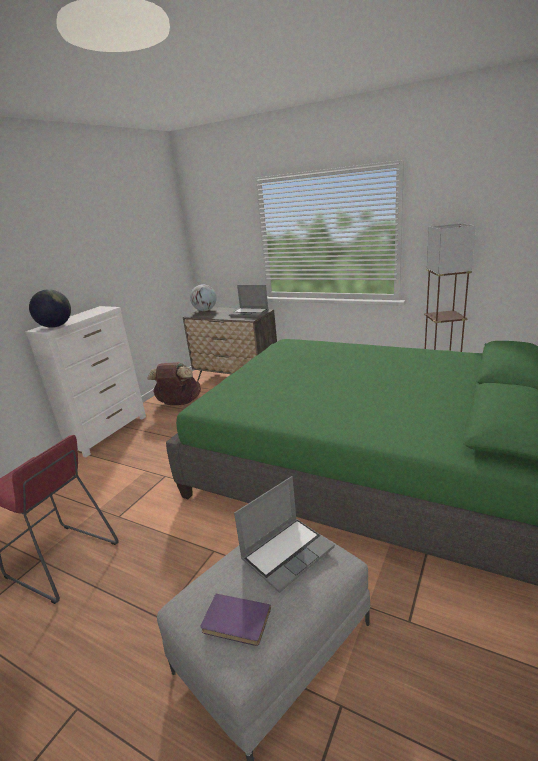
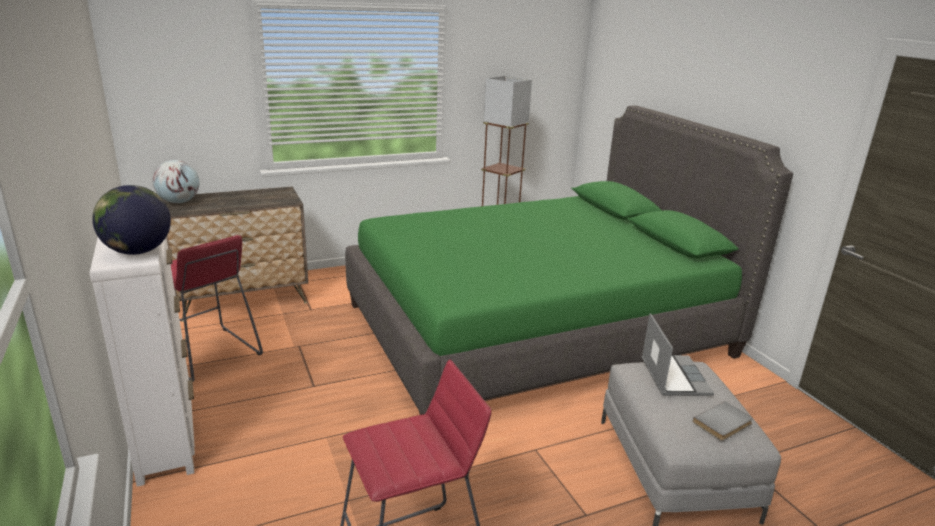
camera: 55 degrees left, 0 degrees up
brown backpack [147,362,201,405] -> red stool [171,235,263,382]
purple book [201,594,271,646] -> grey book [693,401,753,441]
laptop [229,285,269,318] -> none

